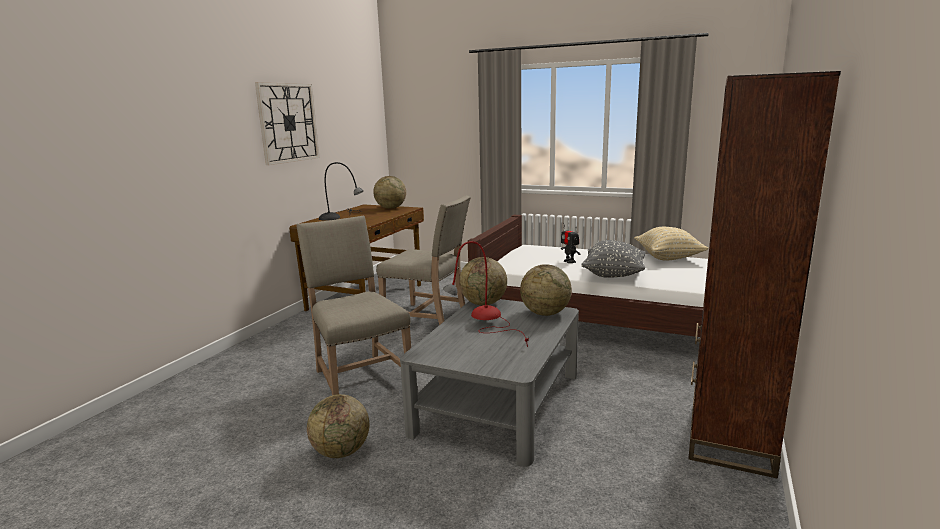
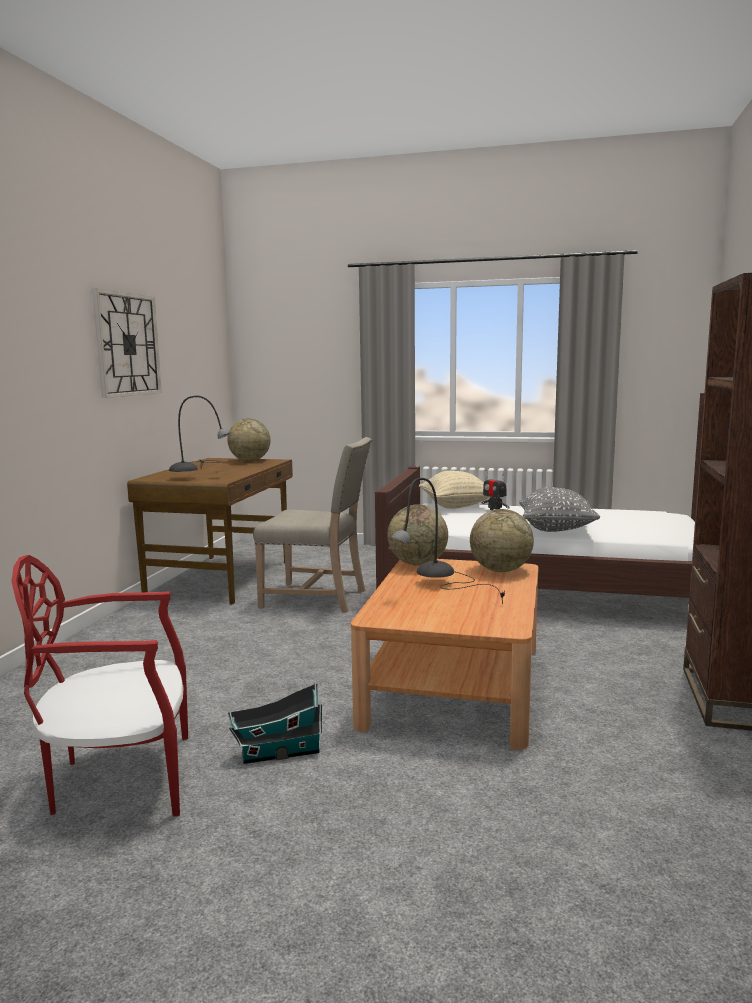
camera: 10 degrees left, 5 degrees down
beige chair [296,215,411,395] -> none
globe [307,394,369,458] -> toy house [228,683,322,764]
grey coffee table [400,299,579,467] -> brown coffee table [351,559,539,750]
red table lamp [443,241,529,347] -> grey table lamp [392,478,505,604]
beige pillow [634,227,708,261] -> beige pillow moved to [419,471,491,509]
none -> red chair [11,555,188,817]

